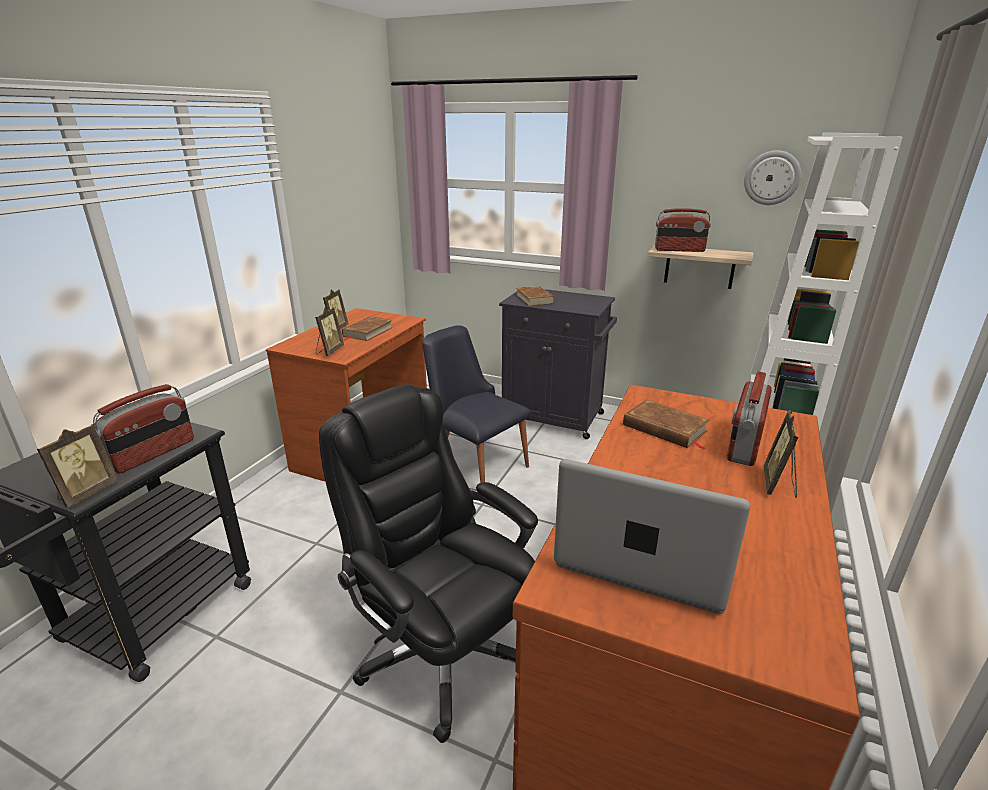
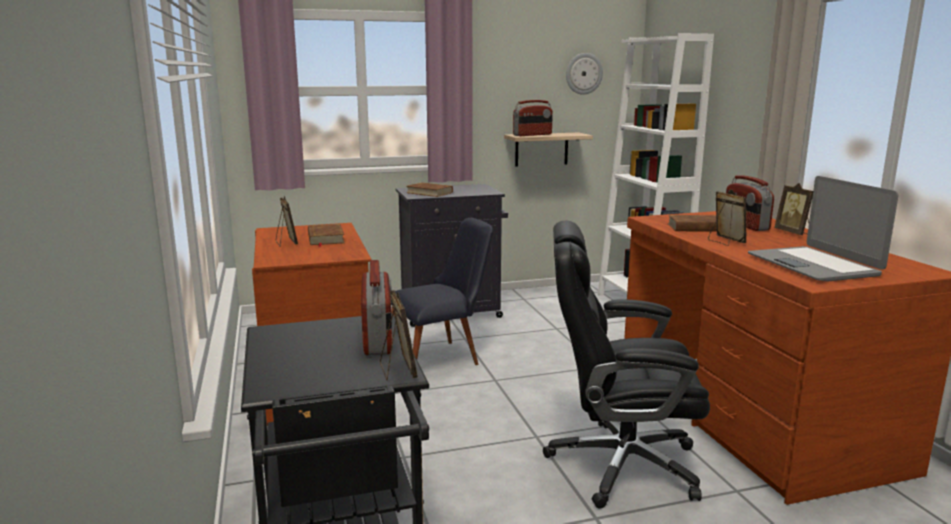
camera: 40 degrees left, 10 degrees down
picture frame [315,307,344,356] -> picture frame moved to [708,189,746,246]
black chair [422,325,532,483] -> black chair turned 150 degrees clockwise [391,218,493,365]
laptop [554,459,750,614] -> laptop turned 90 degrees counterclockwise [748,176,899,281]

